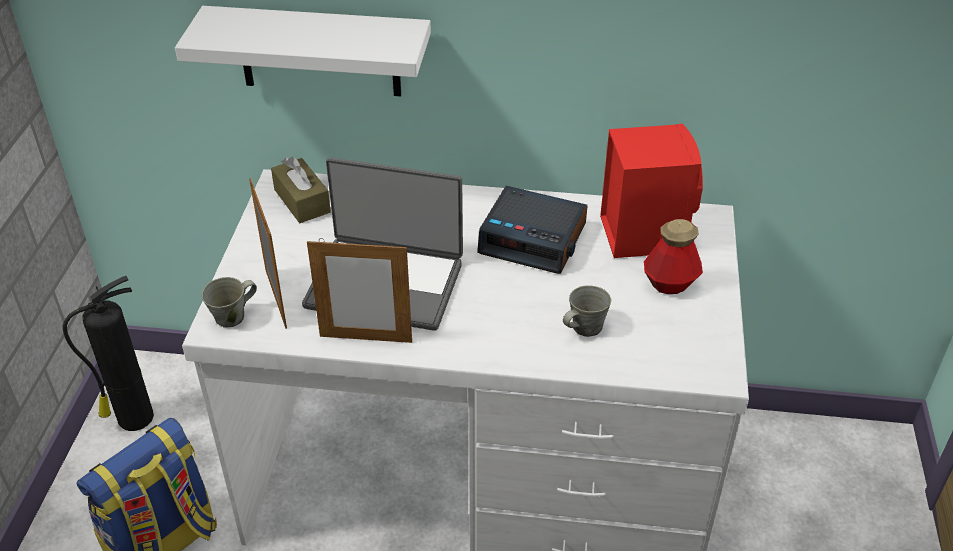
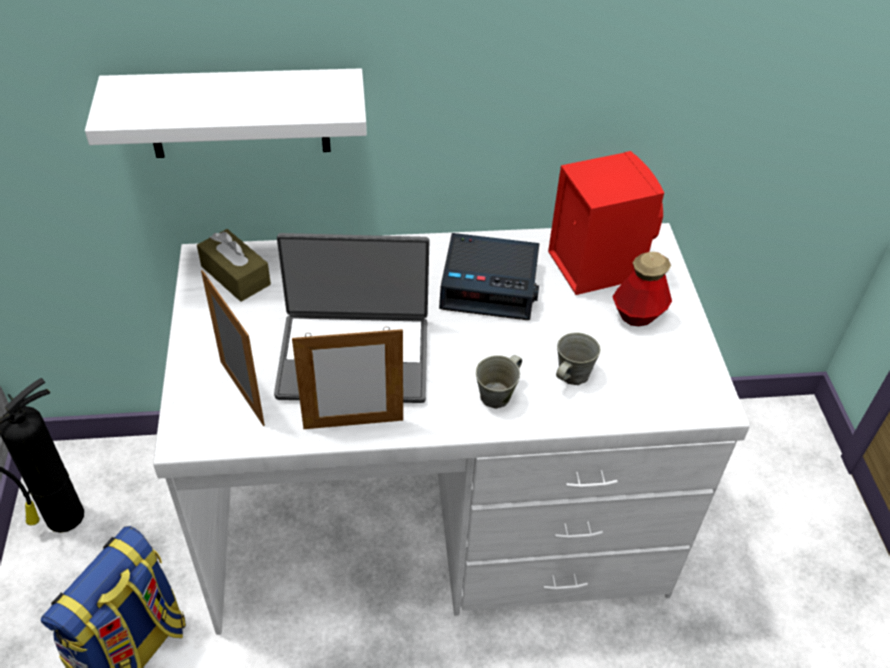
camera: 15 degrees left, 5 degrees up
grey mug [202,277,257,328] -> grey mug moved to [476,355,522,409]

